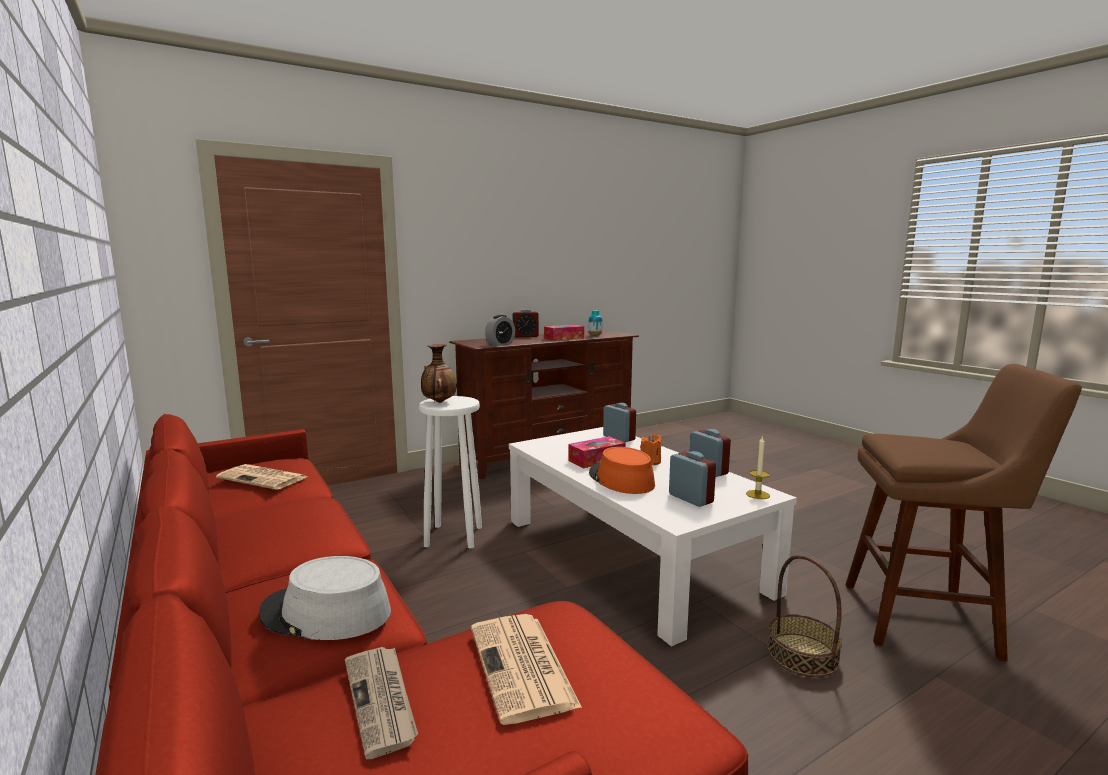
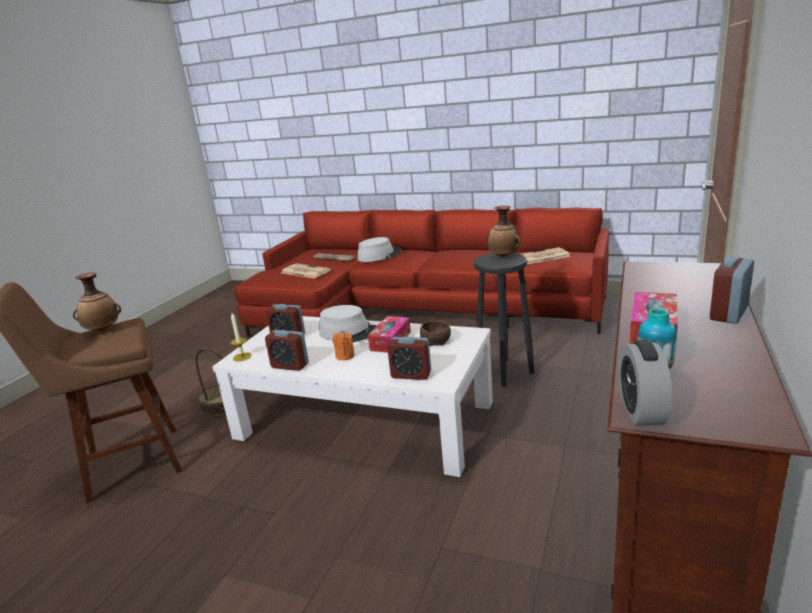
camera: 145 degrees right, 10 degrees up
white stool [419,396,482,548] -> black stool [474,253,534,387]
alarm clock [485,315,515,345] -> alarm clock moved to [618,340,672,425]
orange hat [589,447,655,494] -> grey hat [319,305,377,342]
none -> vase [73,272,121,331]
none -> brown bowl [420,321,451,346]

